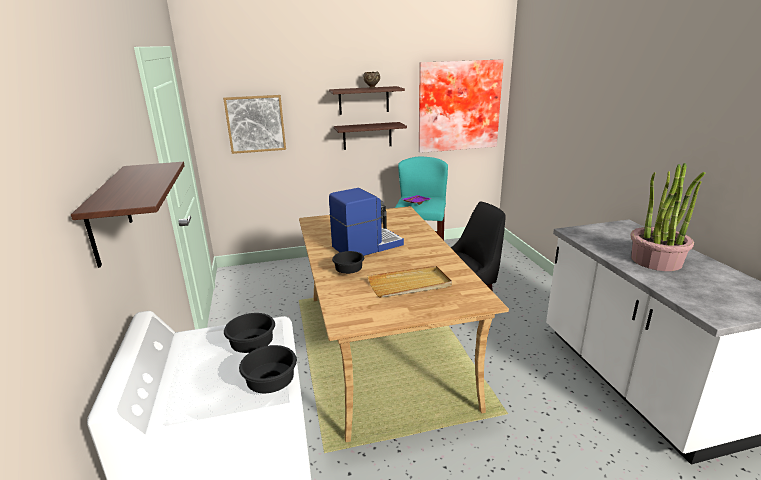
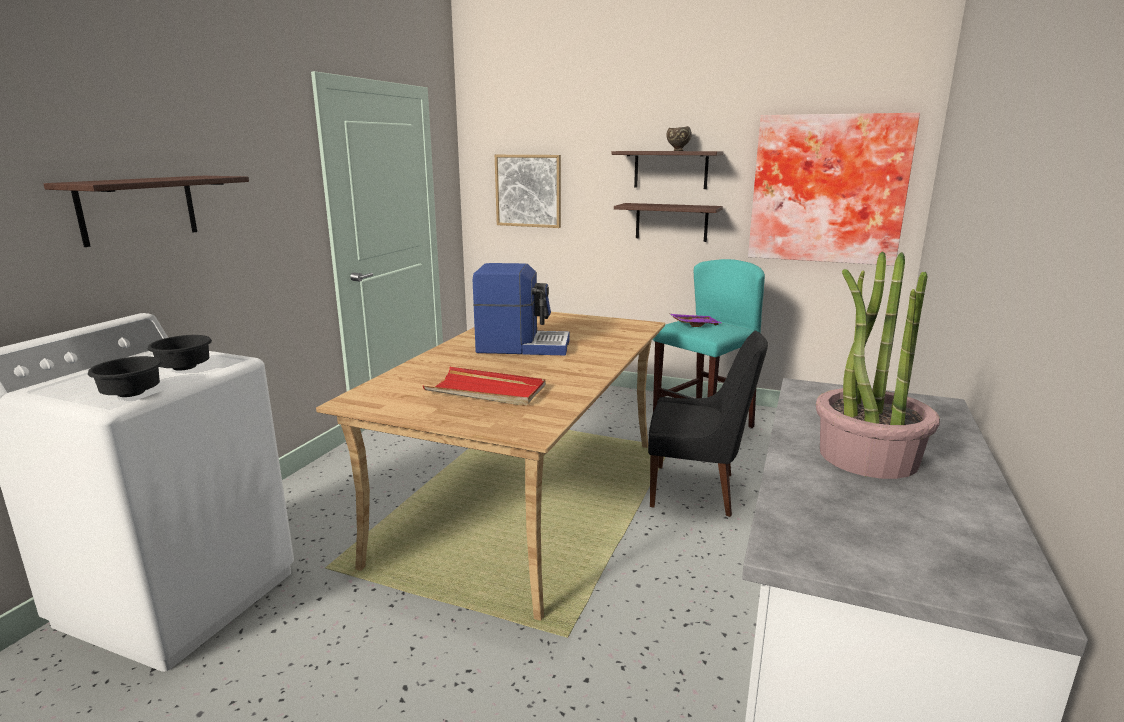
camera: 35 degrees right, 5 degrees down
black bowl [332,251,365,274] -> none
beige tray [368,266,452,298] -> red tray [423,367,545,406]

